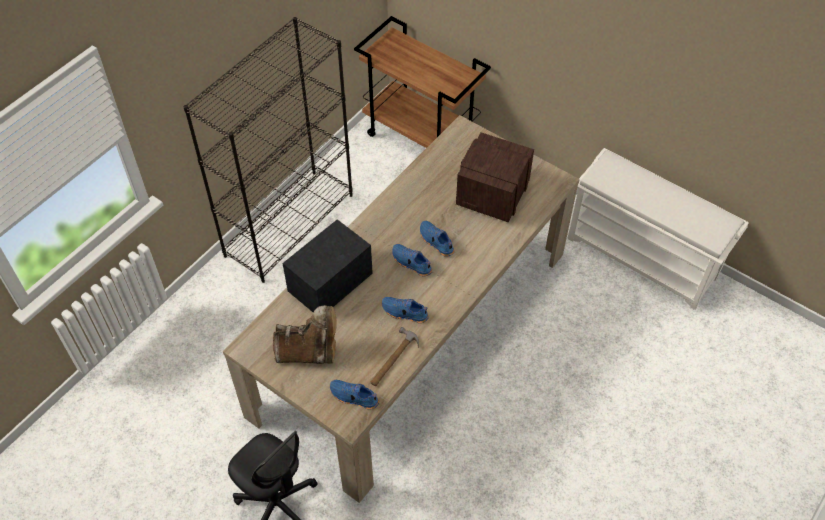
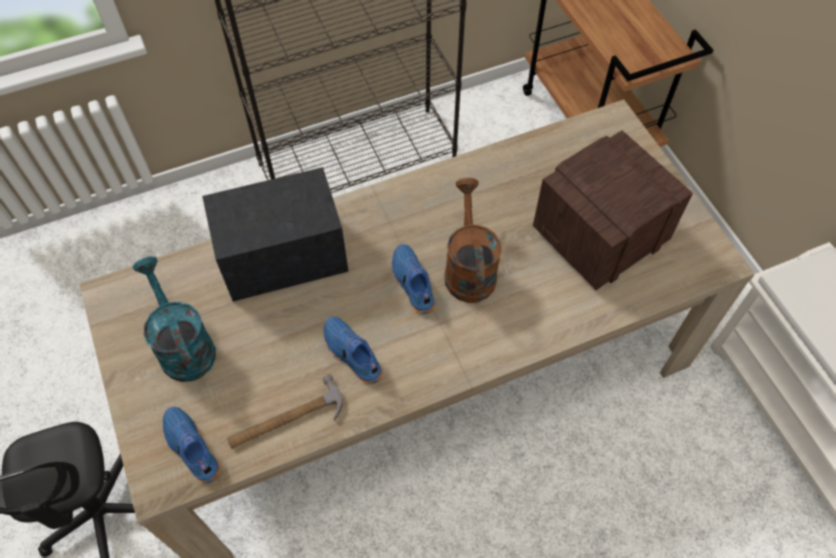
camera: 30 degrees right, 5 degrees up
brown boot [273,305,337,364] -> turquoise watering can [133,256,216,382]
blue shoe [420,221,454,257] -> brown watering can [444,178,502,303]

